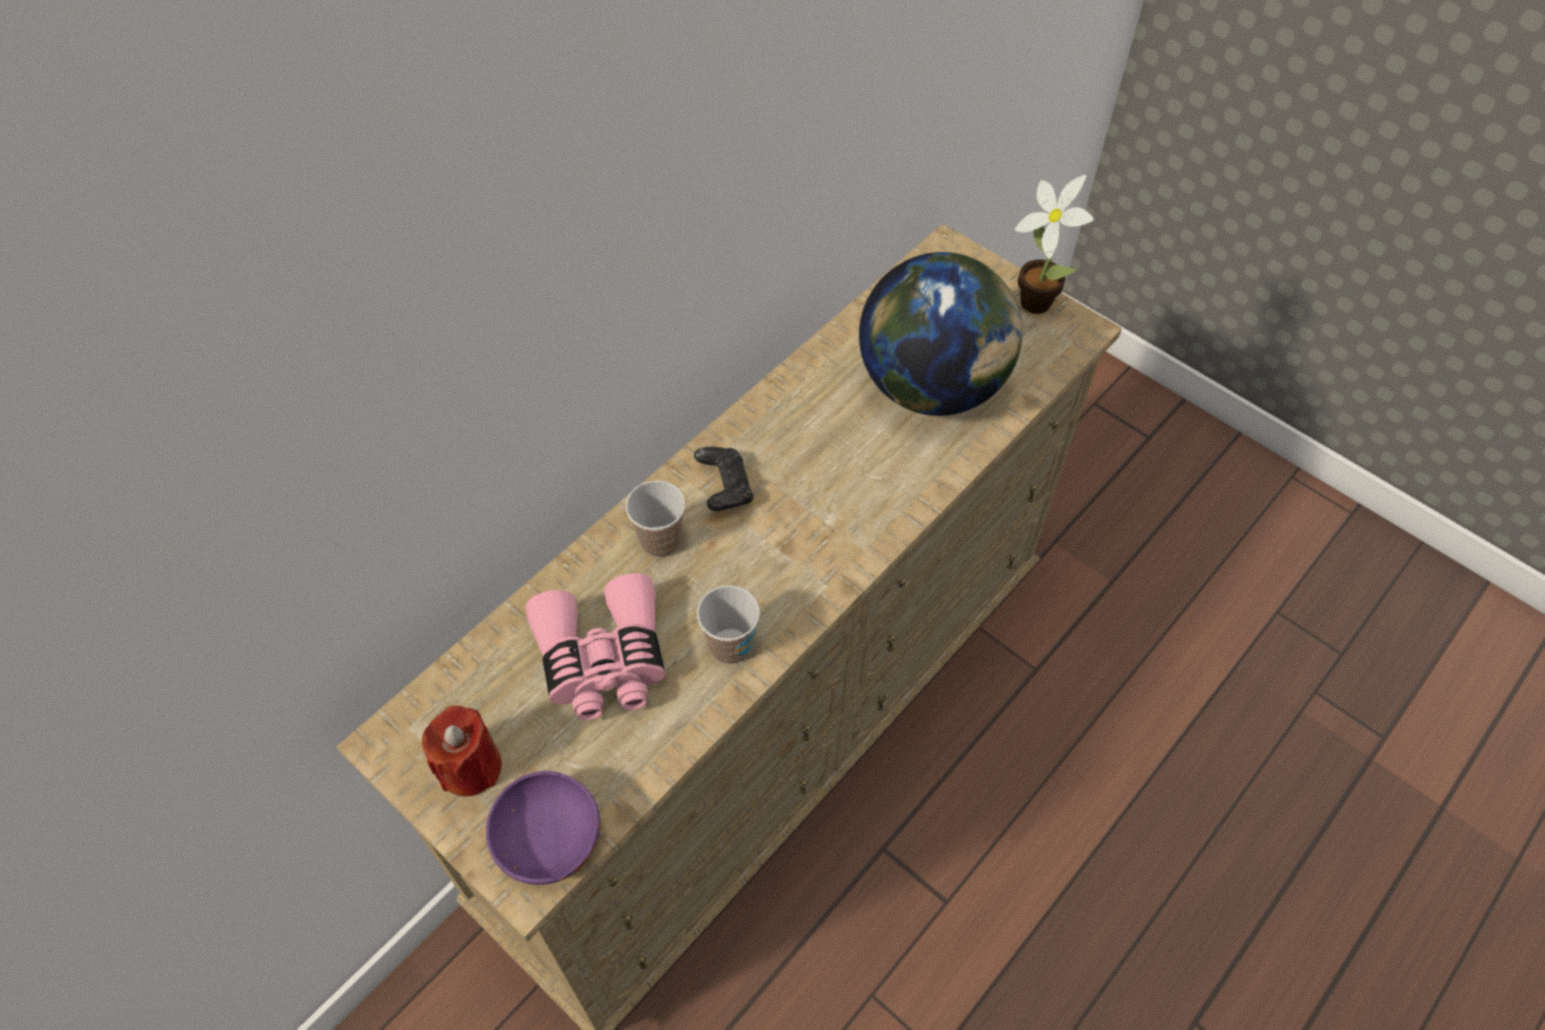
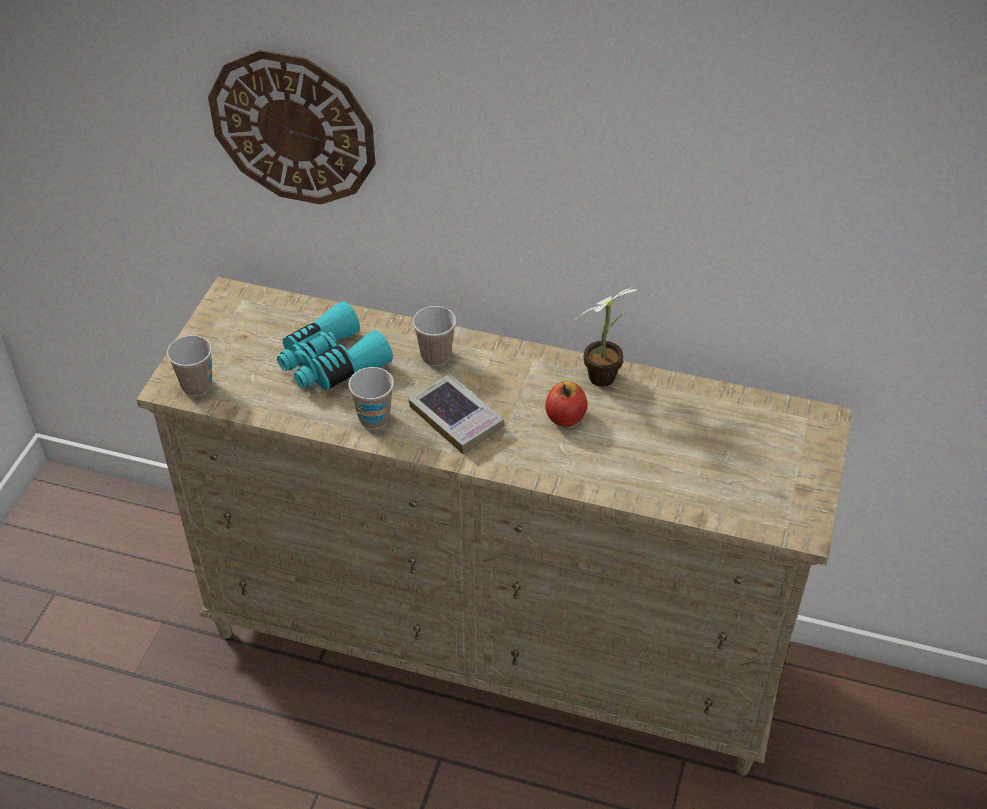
camera: 65 degrees right, 10 degrees down
red candle [422,706,502,796] -> none
purple bowl [486,771,600,885] -> cup [167,335,212,396]
pink binoculars [526,573,665,721] -> turquoise binoculars [277,301,393,390]
black game controller [694,447,754,511] -> none
globe [859,252,1022,416] -> none
potted plant [1015,175,1094,314] -> potted plant moved to [573,286,637,387]
none -> wall clock [208,50,376,205]
none -> book [409,374,505,454]
none -> apple [546,381,587,427]

